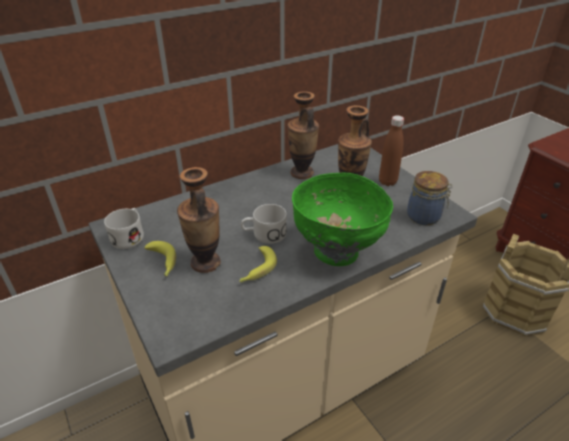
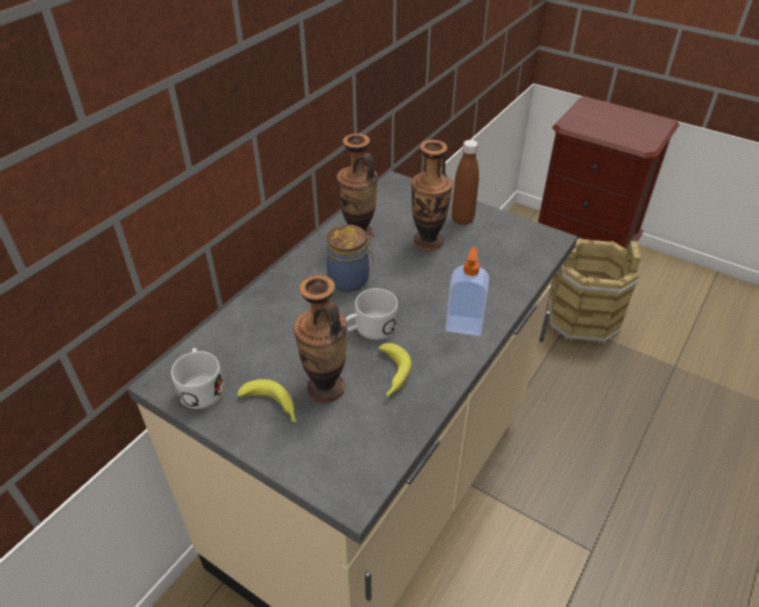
camera: 25 degrees left, 5 degrees up
green bowl [292,173,393,266] -> soap dispenser [445,247,489,336]
jar [407,171,453,225] -> jar moved to [326,225,374,292]

